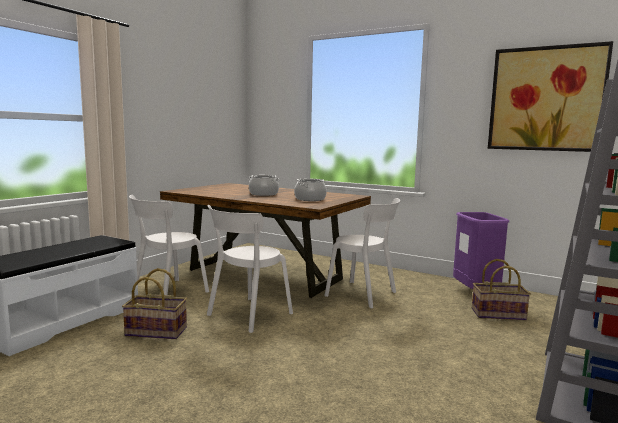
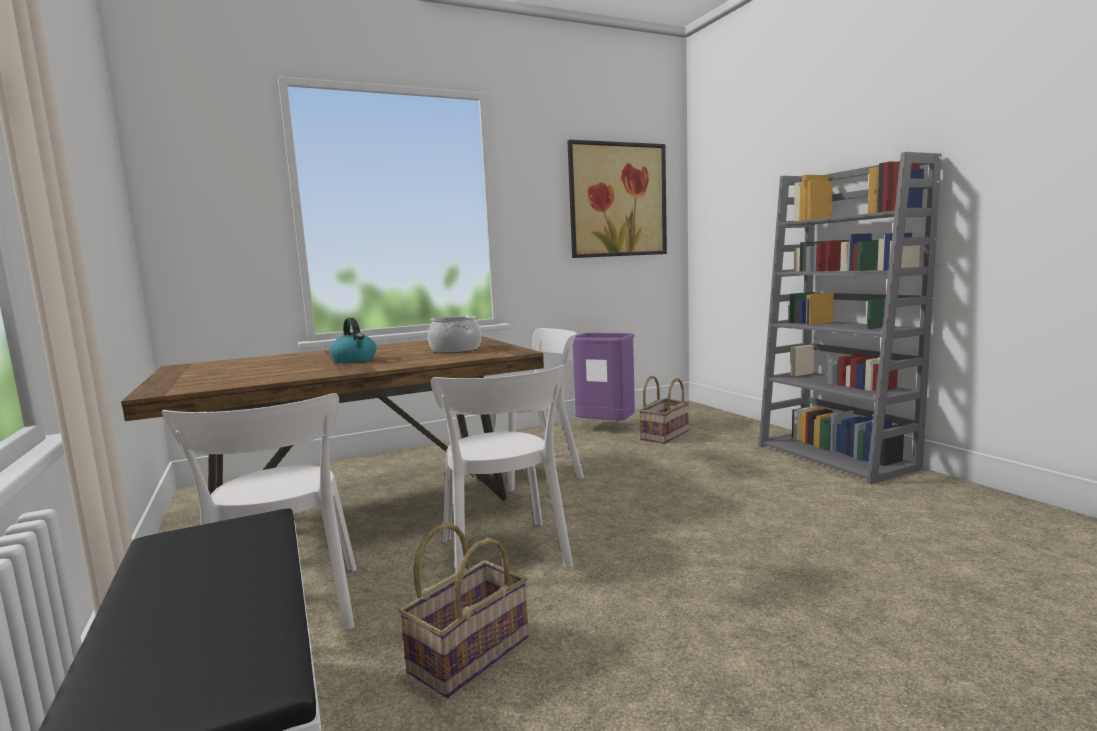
camera: 55 degrees left, 0 degrees up
cooking pot [248,175,280,196] -> kettle [330,318,376,363]

